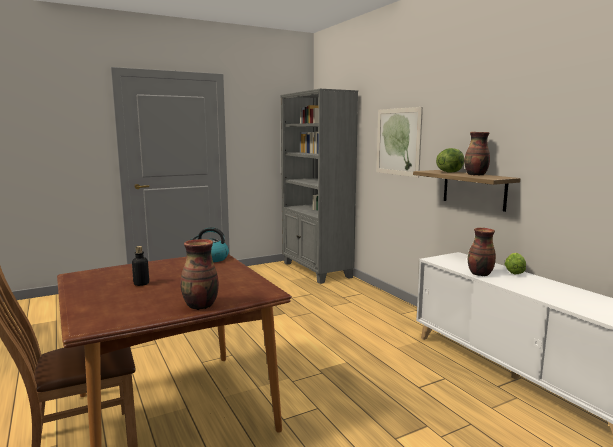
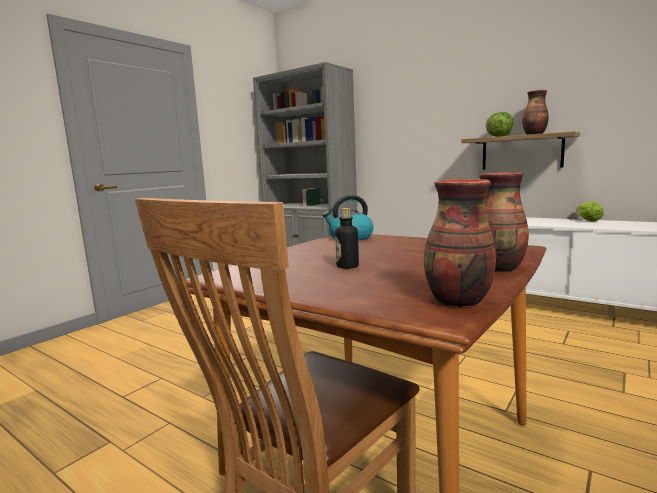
camera: 25 degrees left, 0 degrees up
picture [376,107,423,178] -> none
vase [468,228,496,276] -> vase moved to [424,179,496,308]

